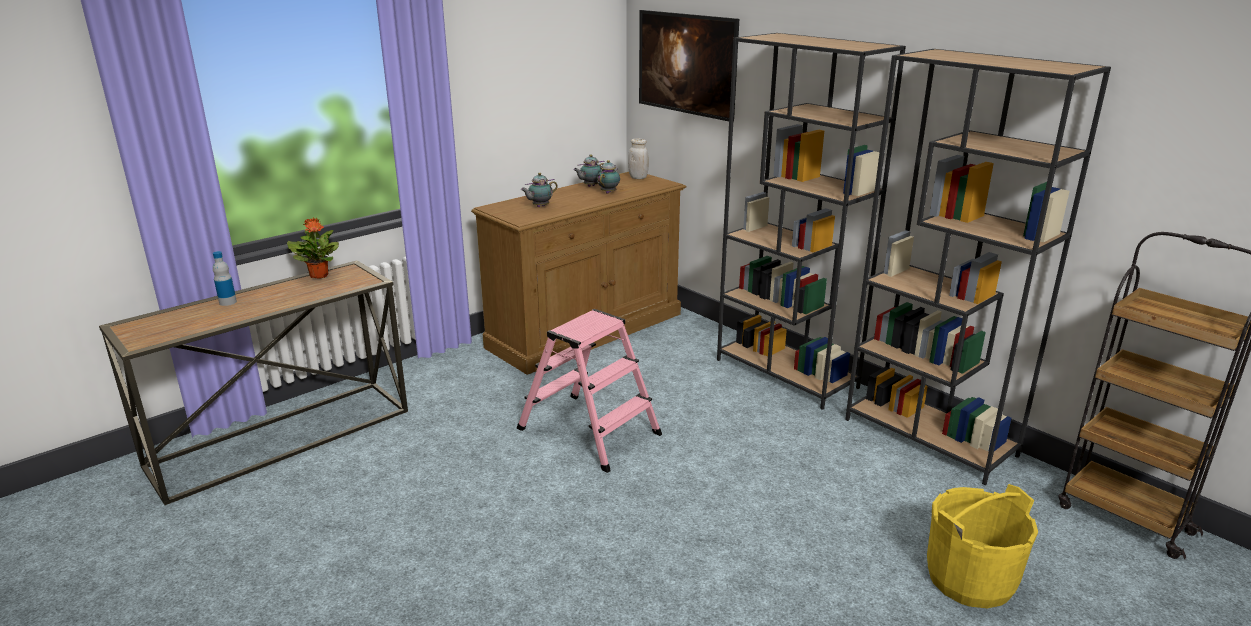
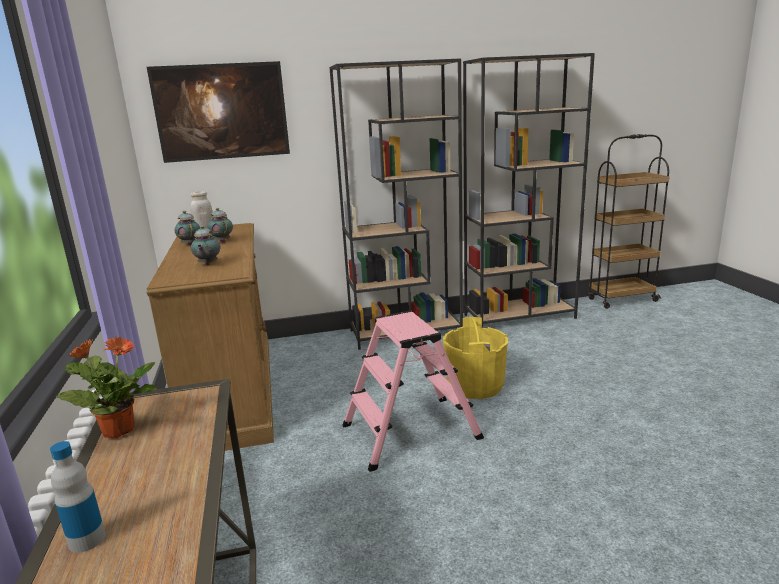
camera: 60 degrees left, 5 degrees down
teapot [573,154,605,187] -> teapot turned 150 degrees clockwise [175,211,200,245]
yellow bucket [927,484,1038,609] -> yellow bucket moved to [443,317,508,399]

